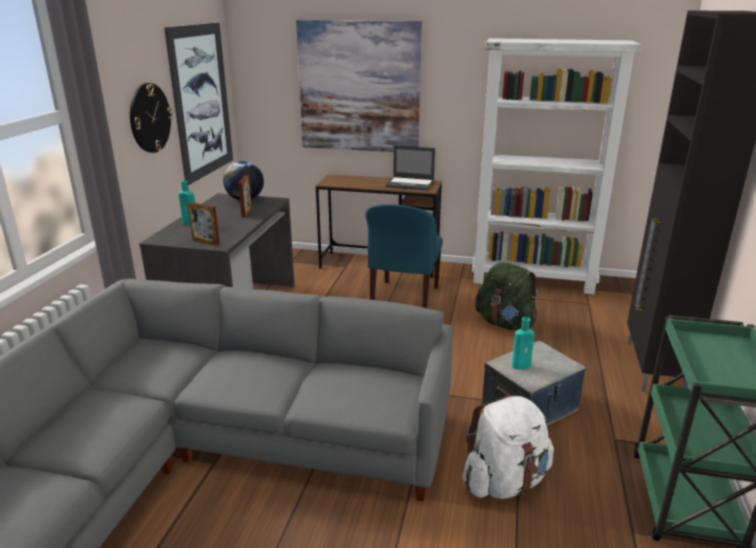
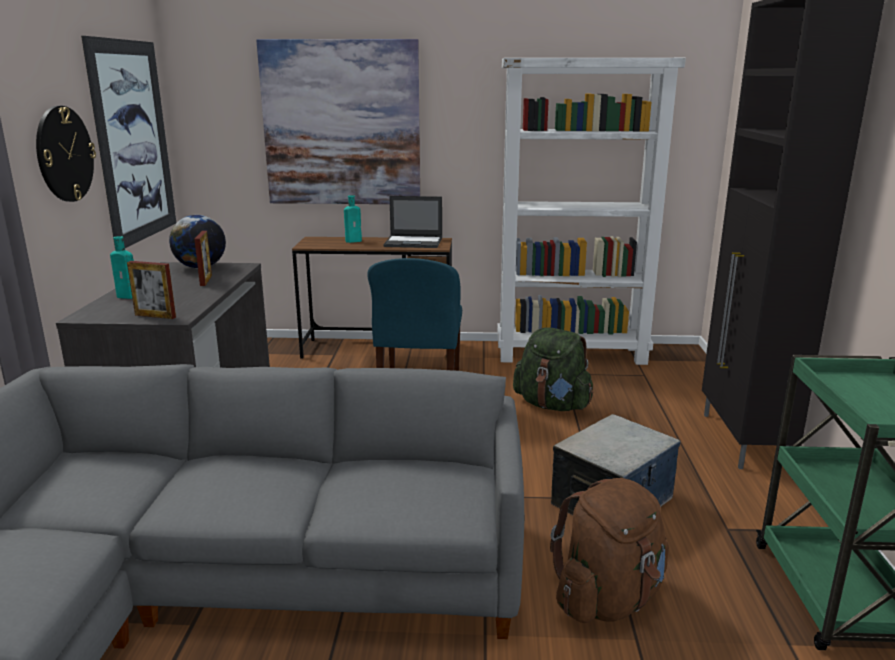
camera: 10 degrees left, 5 degrees down
white backpack [462,395,554,499] -> brown backpack [550,478,669,623]
turquoise bottle [512,317,535,370] -> turquoise bottle moved to [344,195,362,243]

